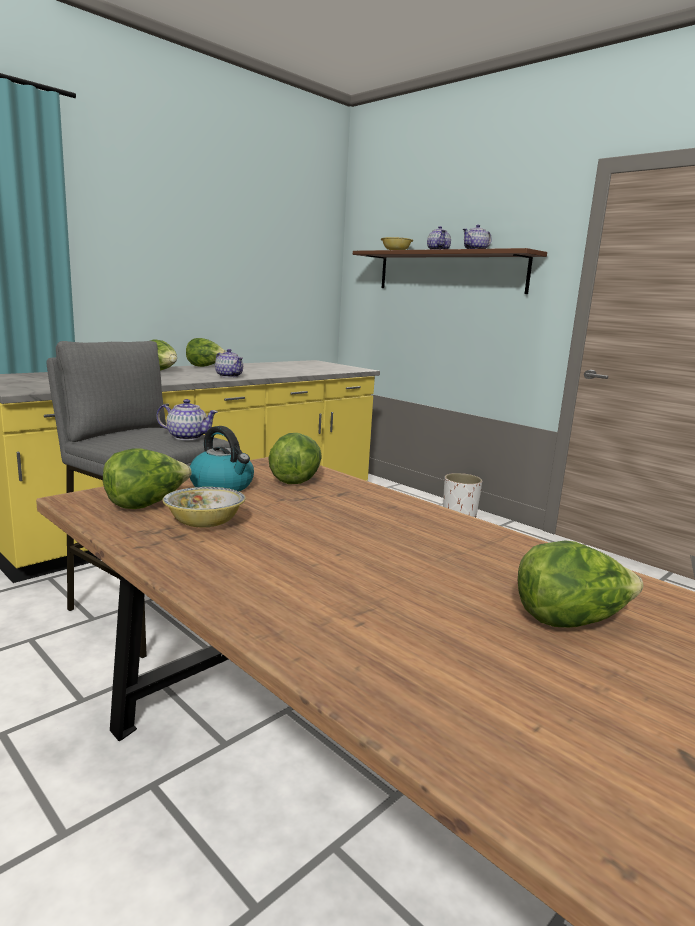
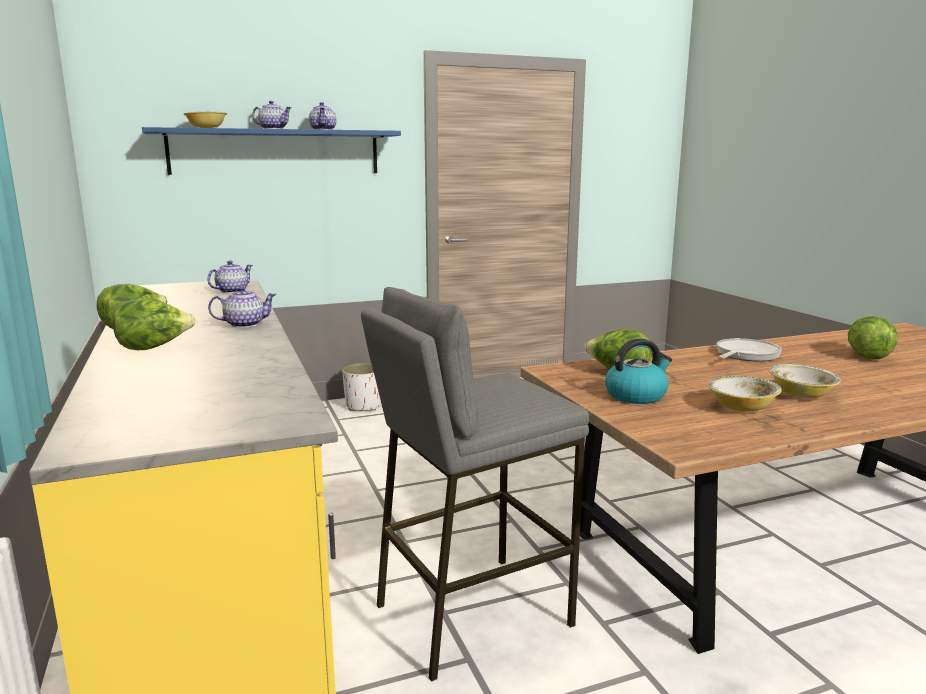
camera: 65 degrees left, 0 degrees up
lettuce [103,448,192,509] -> none
teapot [157,399,218,440] -> teapot moved to [207,260,253,293]
brown shelf [353,248,547,294] -> blue shelf [142,127,401,175]
none -> frying pan [717,338,782,362]
none -> bowl [769,364,841,398]

